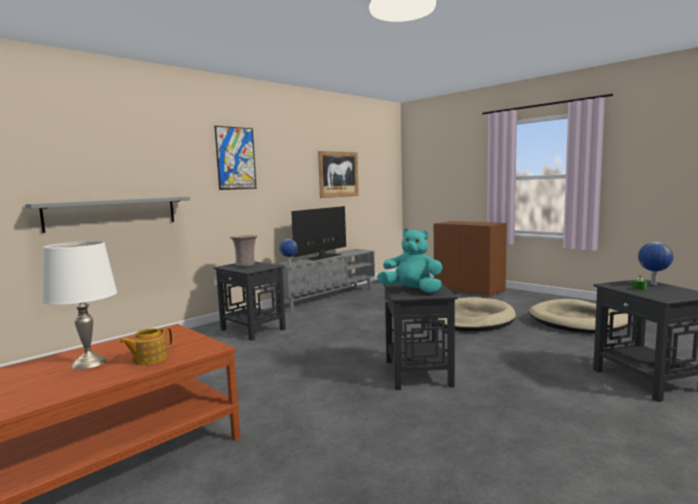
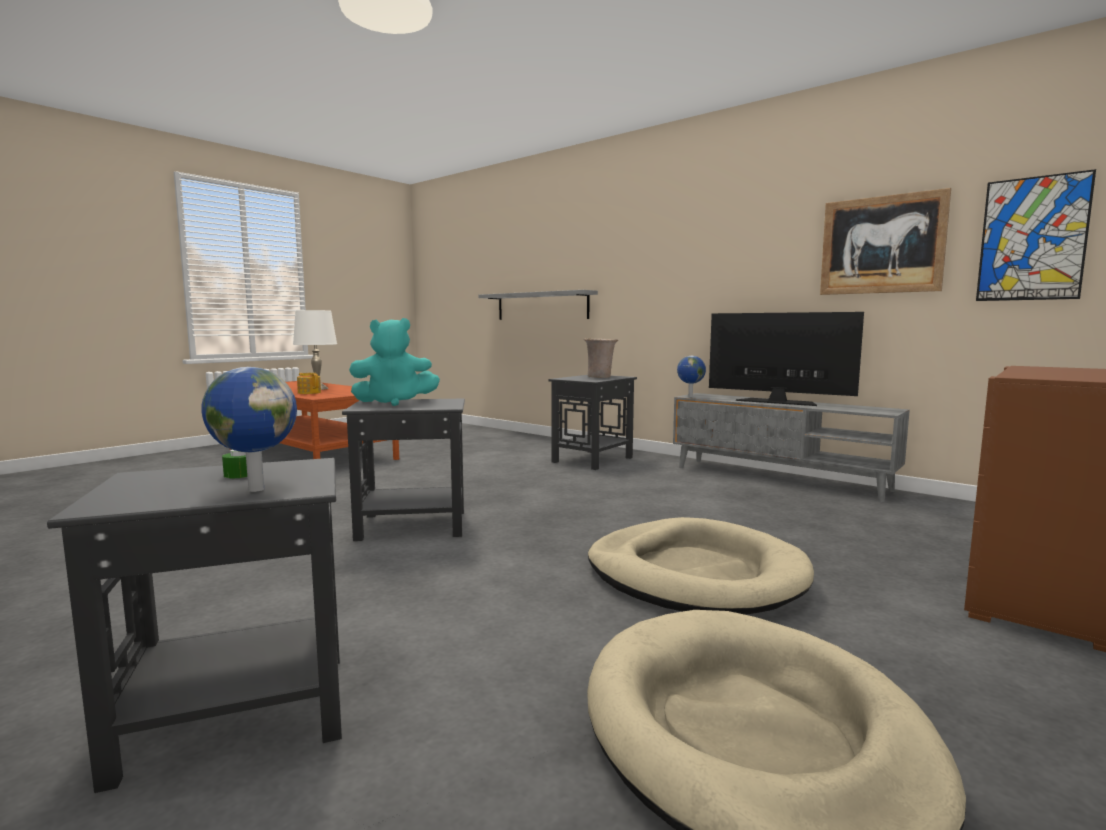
camera: 85 degrees right, 0 degrees up
picture [215,126,257,190] -> picture moved to [976,169,1096,301]
turquoise plush toy [377,228,443,293] -> turquoise plush toy turned 60 degrees clockwise [349,318,440,406]

